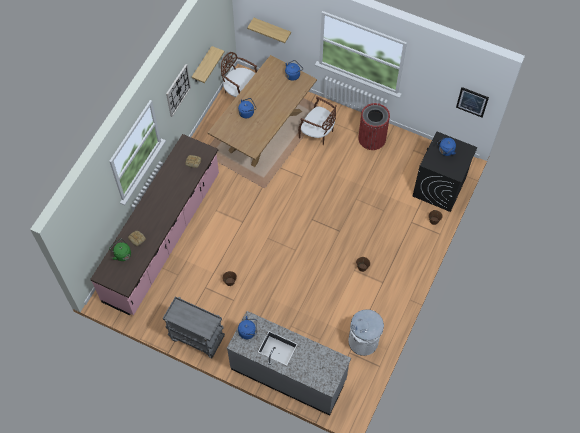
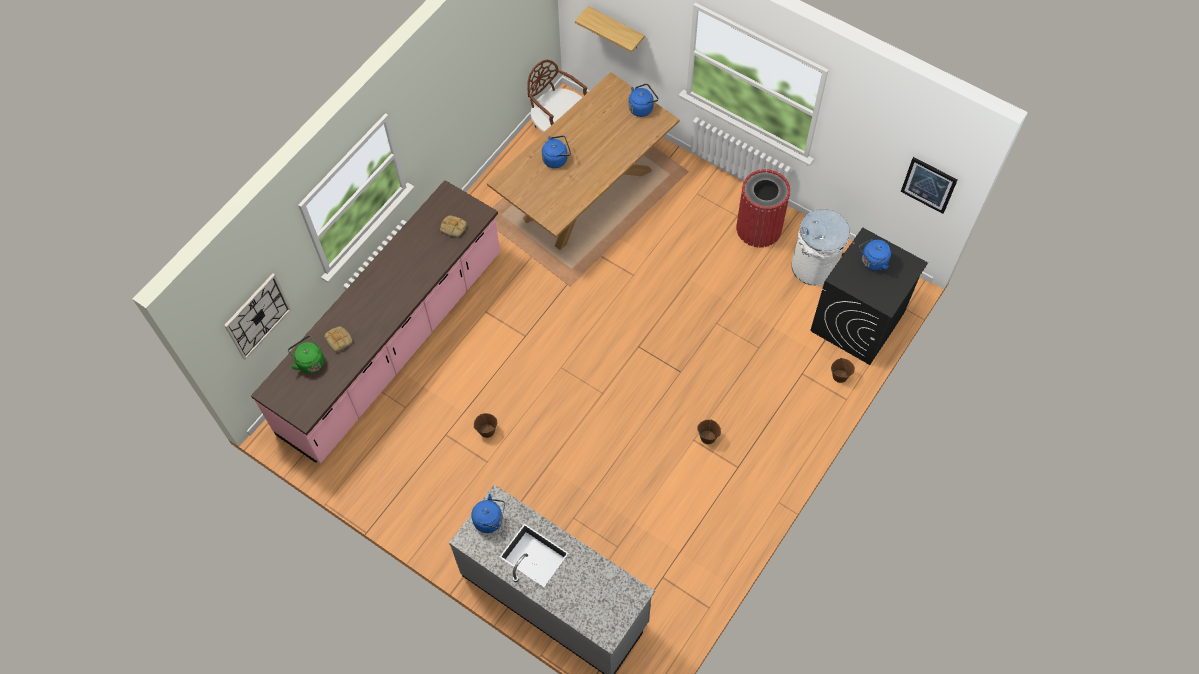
camera: 10 degrees right, 0 degrees up
grey cart [163,296,225,358] -> none
wall clock [166,64,191,117] -> wall clock moved to [224,274,291,360]
shelf [192,46,224,83] -> none
brown chair [298,97,337,145] -> none
white trash can [348,309,384,356] -> white trash can moved to [791,209,850,286]

